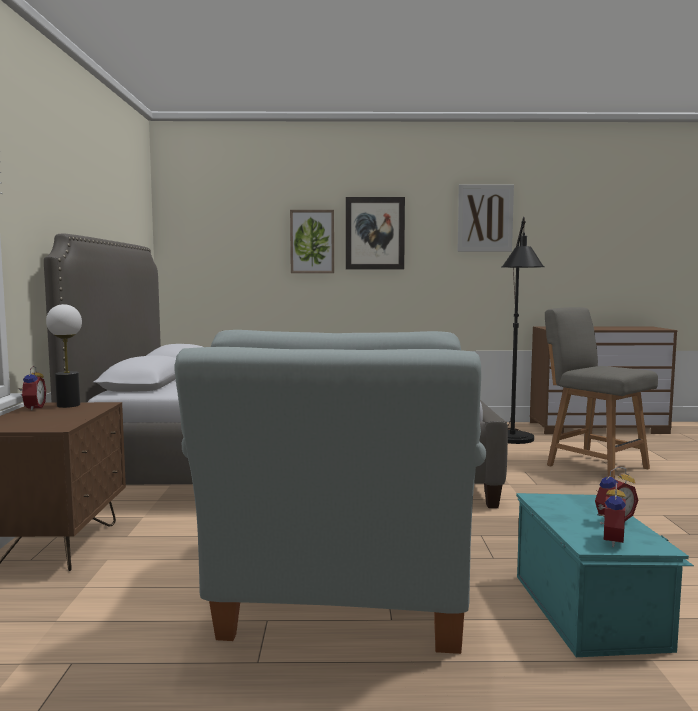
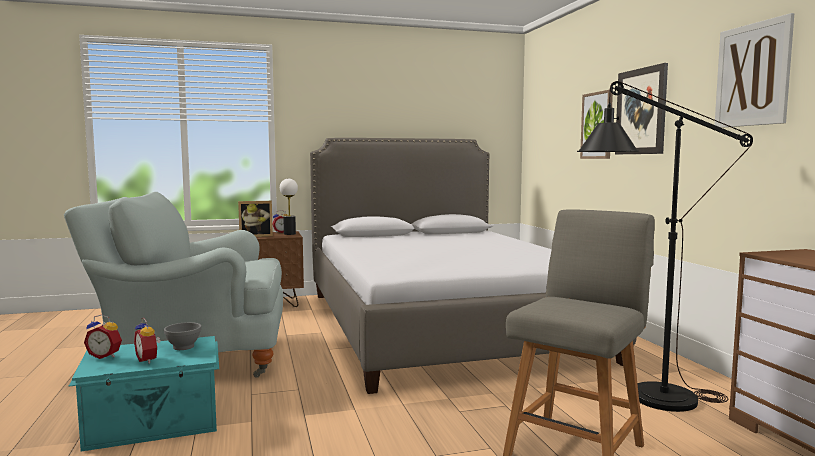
camera: 75 degrees right, 0 degrees up
none -> grey bowl [164,322,202,350]
none -> picture frame [238,201,273,237]

